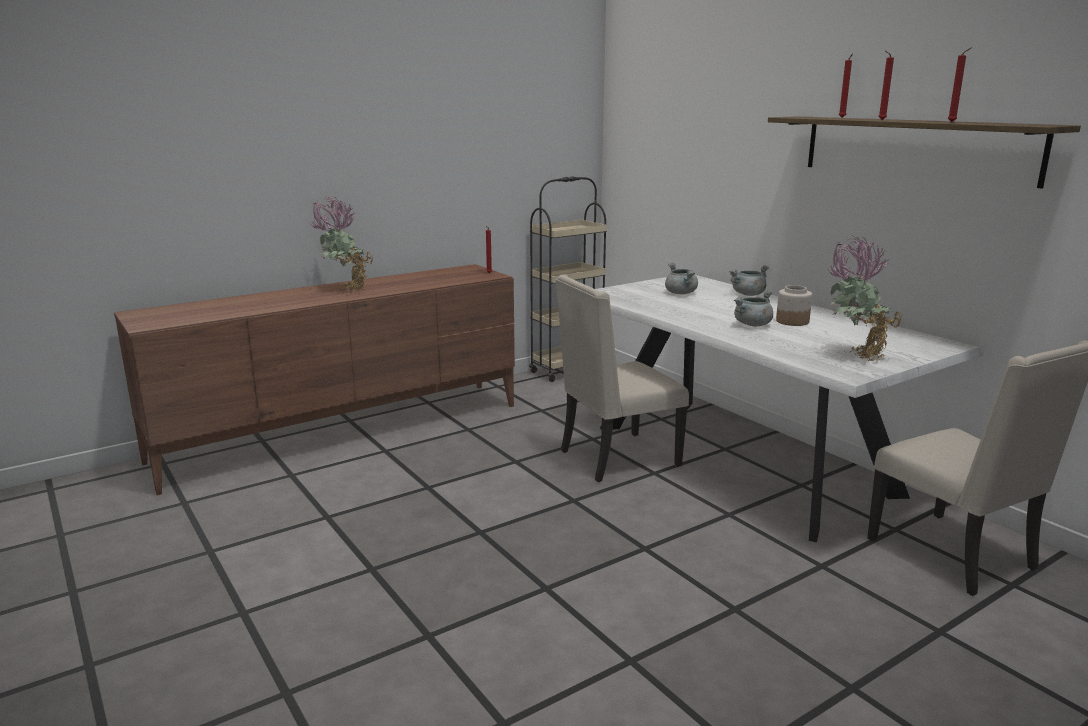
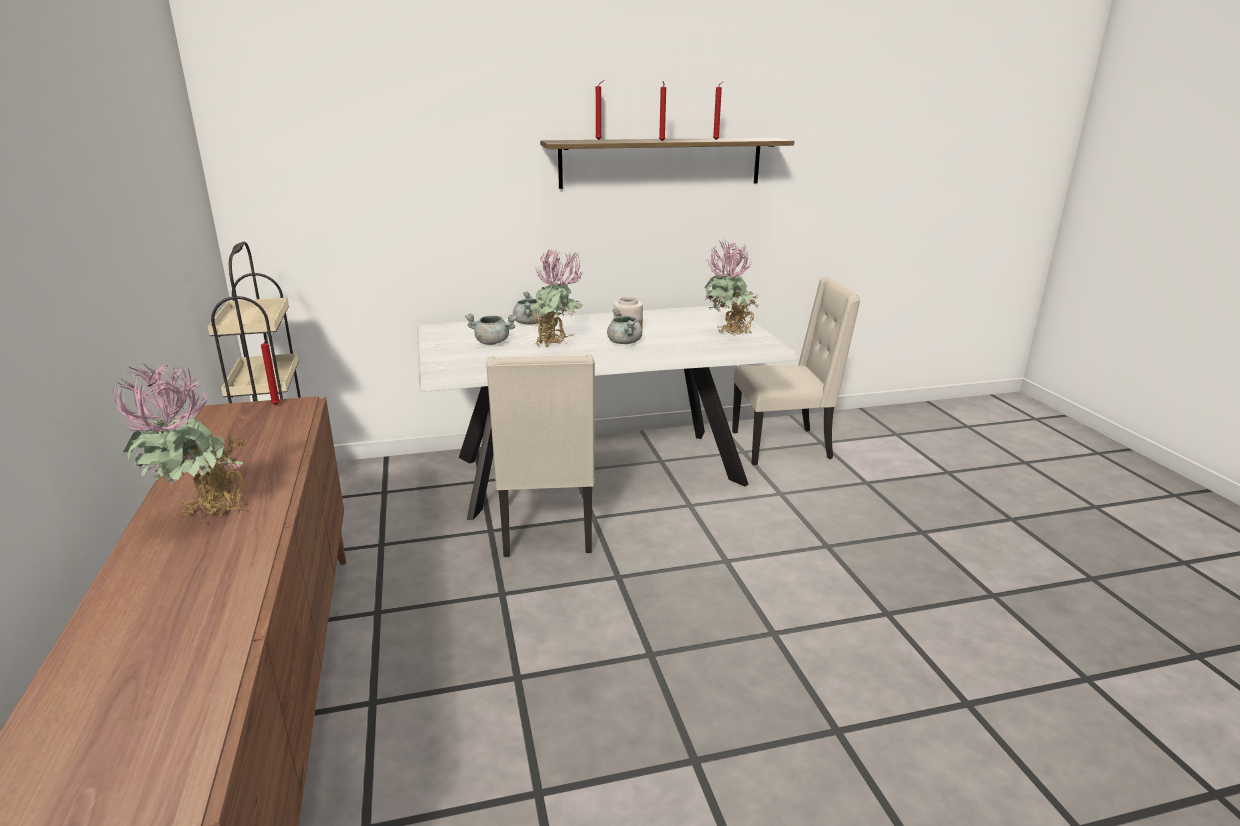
camera: 70 degrees left, 5 degrees up
none -> potted plant [528,248,583,348]

